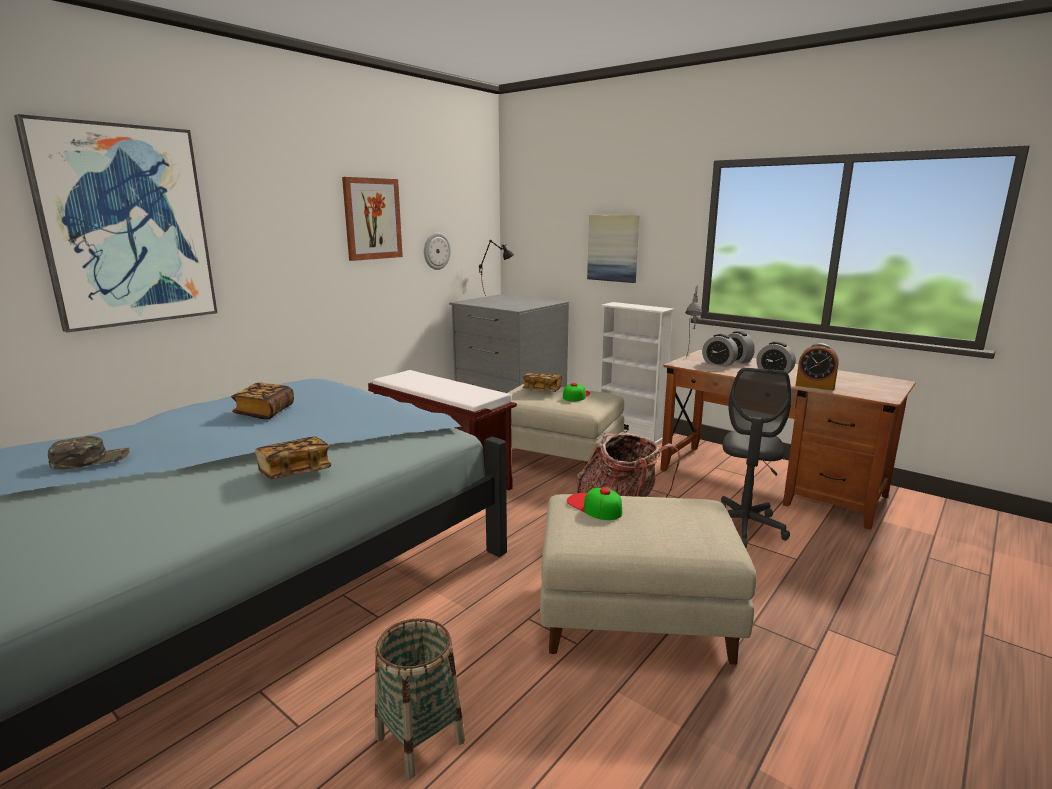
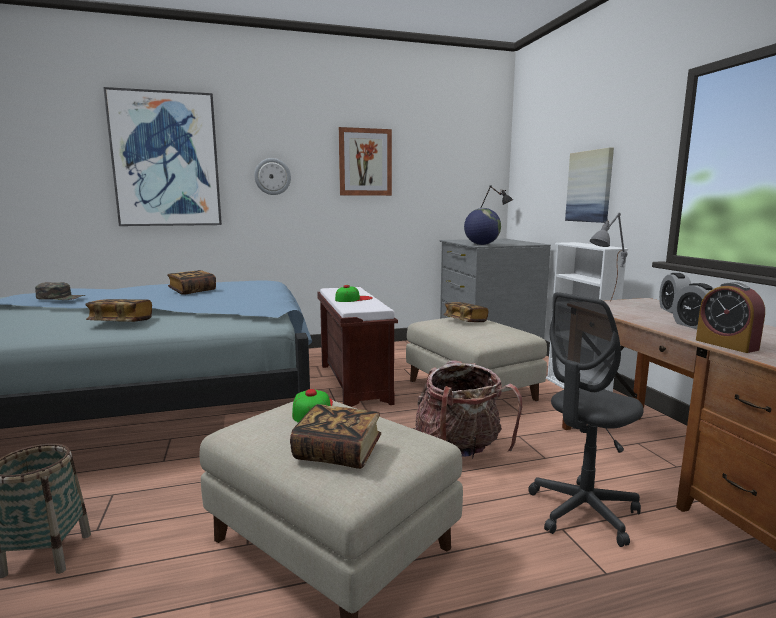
camera: 35 degrees right, 5 degrees down
wall clock [424,232,451,270] -> wall clock moved to [254,158,291,195]
cap [563,383,590,401] -> cap moved to [335,285,373,302]
alarm clock [702,334,738,367] -> none
none -> book [290,404,381,469]
none -> globe [464,208,501,245]

